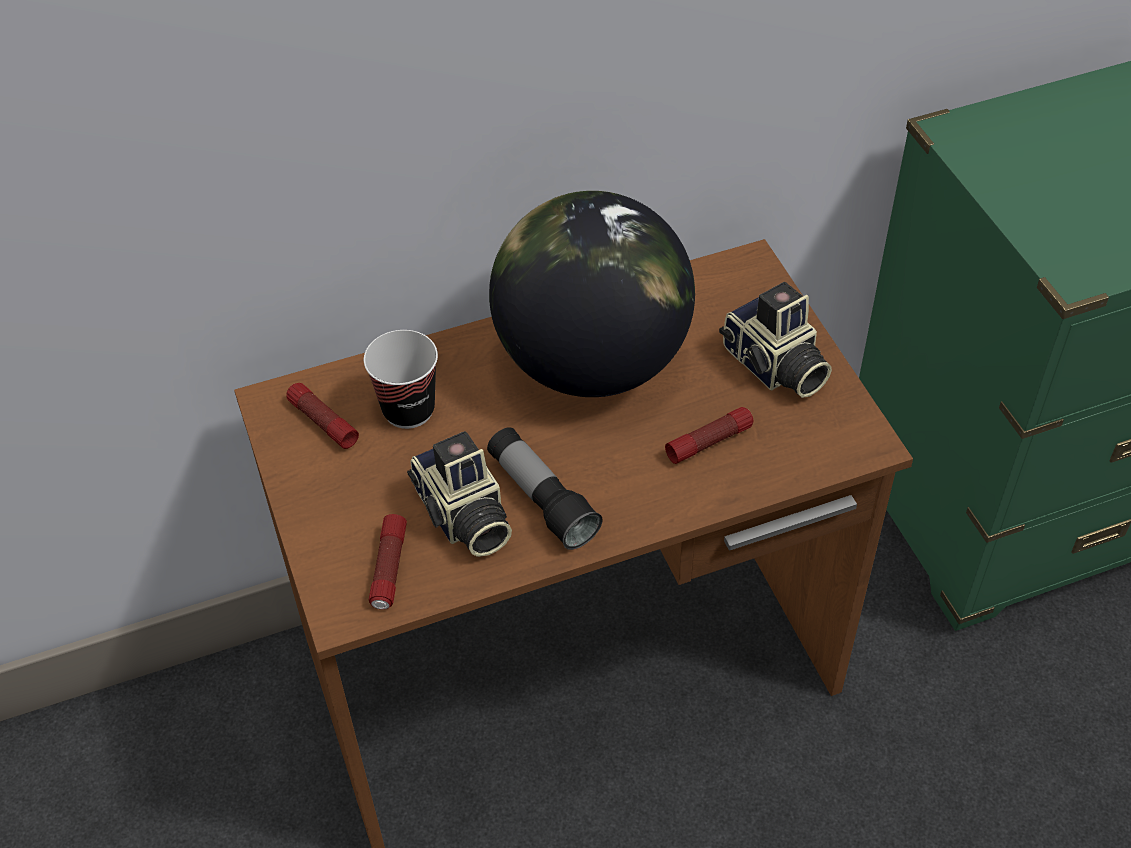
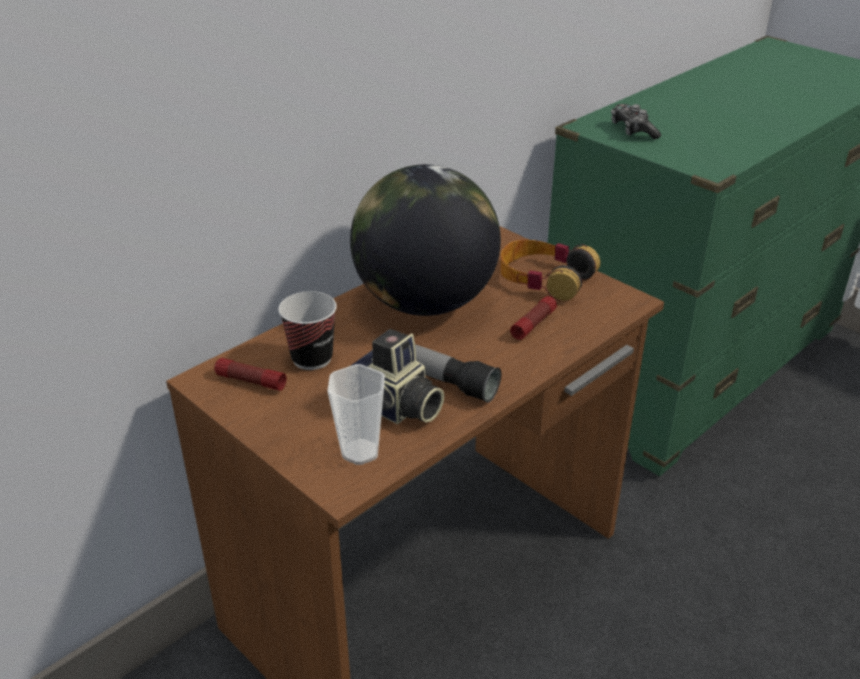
camera: 25 degrees left, 15 degrees down
flashlight [369,514,407,610] -> cup [327,364,385,465]
camera [719,282,832,398] -> headphones [501,240,600,301]
none -> game controller [611,104,661,139]

